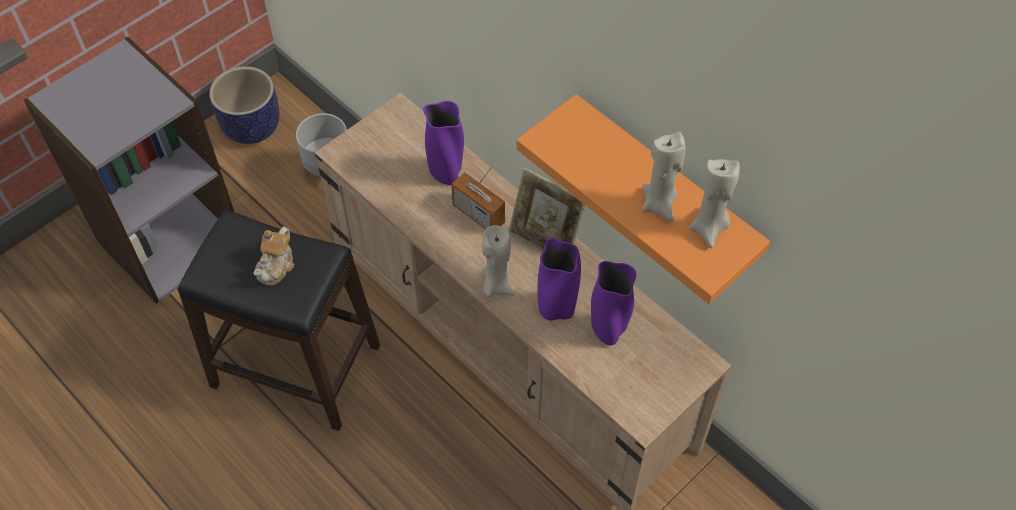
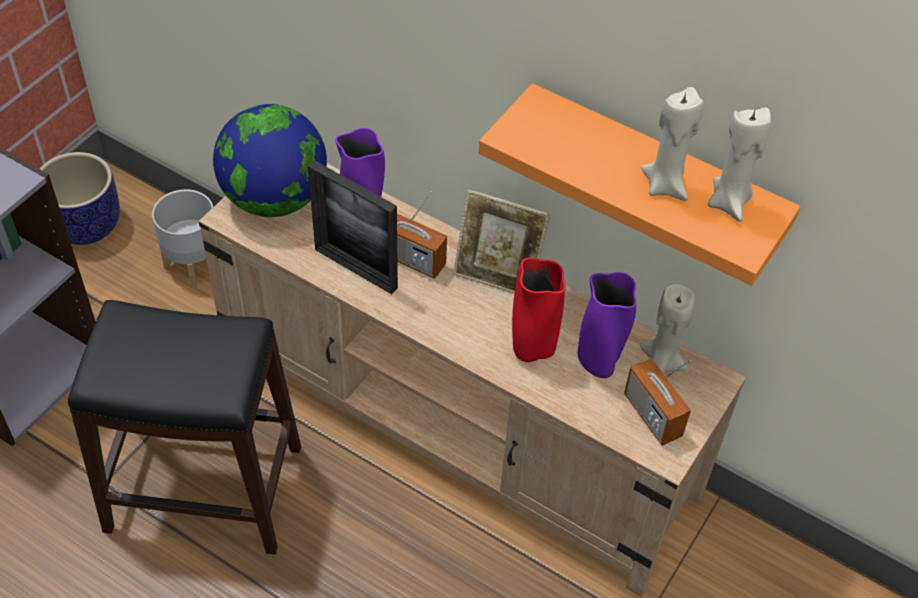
camera: 15 degrees left, 5 degrees down
teapot [254,227,295,285] -> none
beige candle [482,225,514,297] -> beige candle moved to [640,284,694,374]
purple vase [537,238,581,320] -> red vase [512,258,566,362]
none -> globe [213,104,327,217]
none -> picture frame [308,160,398,294]
none -> radio [624,358,691,446]

